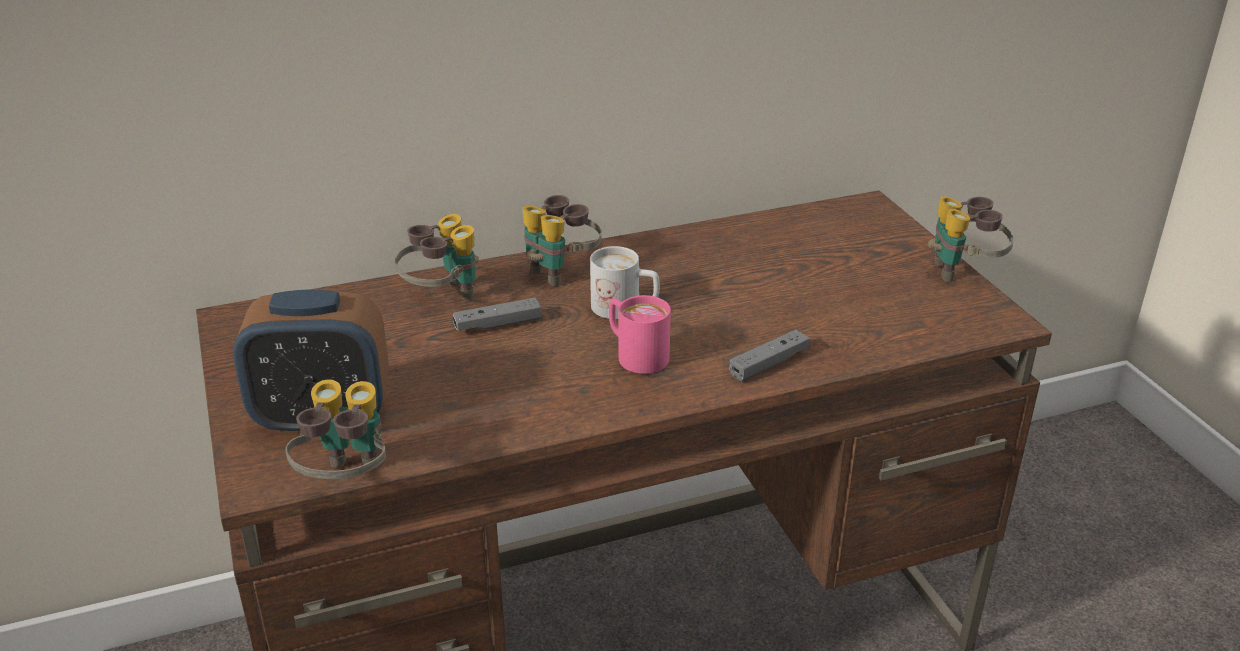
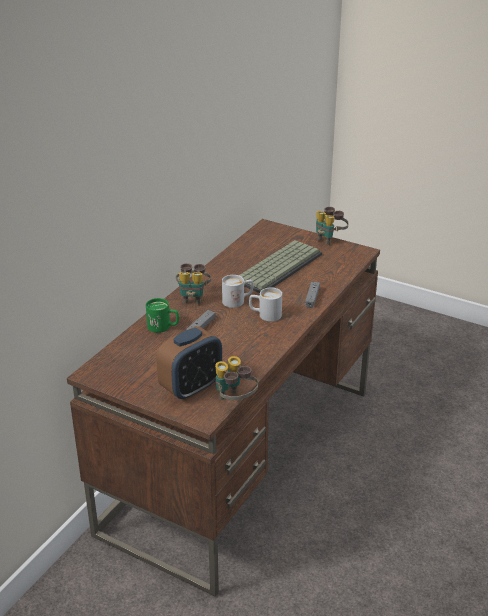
camera: 40 degrees left, 0 degrees up
binoculars [395,214,479,301] -> green mug [146,298,179,333]
pink mug [609,295,671,374] -> white mug [249,287,282,321]
none -> keyboard [239,240,322,293]

